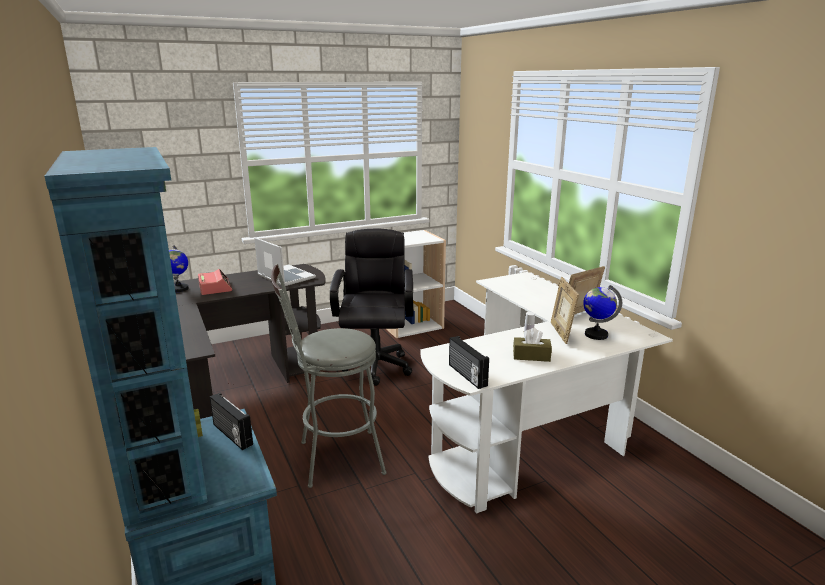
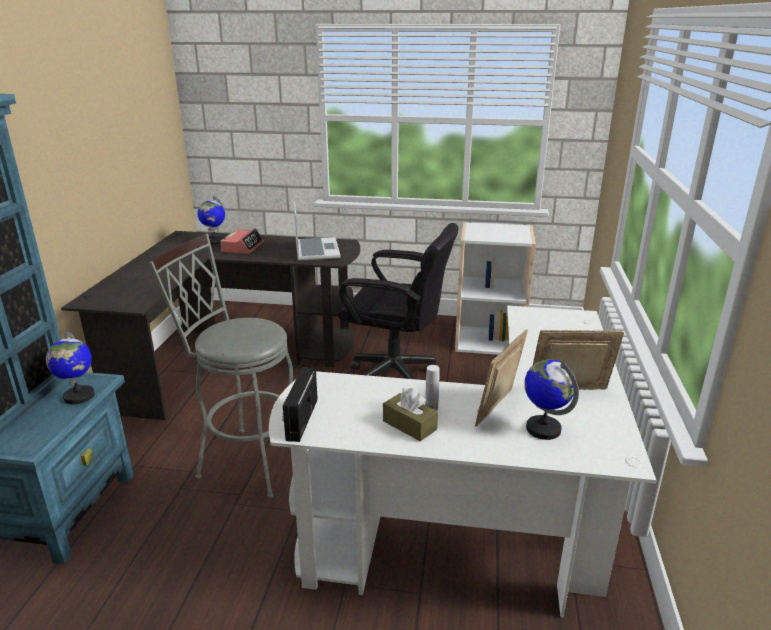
camera: 35 degrees right, 5 degrees up
radio [210,393,253,450] -> globe [46,331,95,404]
black office chair [330,228,414,386] -> black office chair turned 75 degrees clockwise [338,223,459,379]

